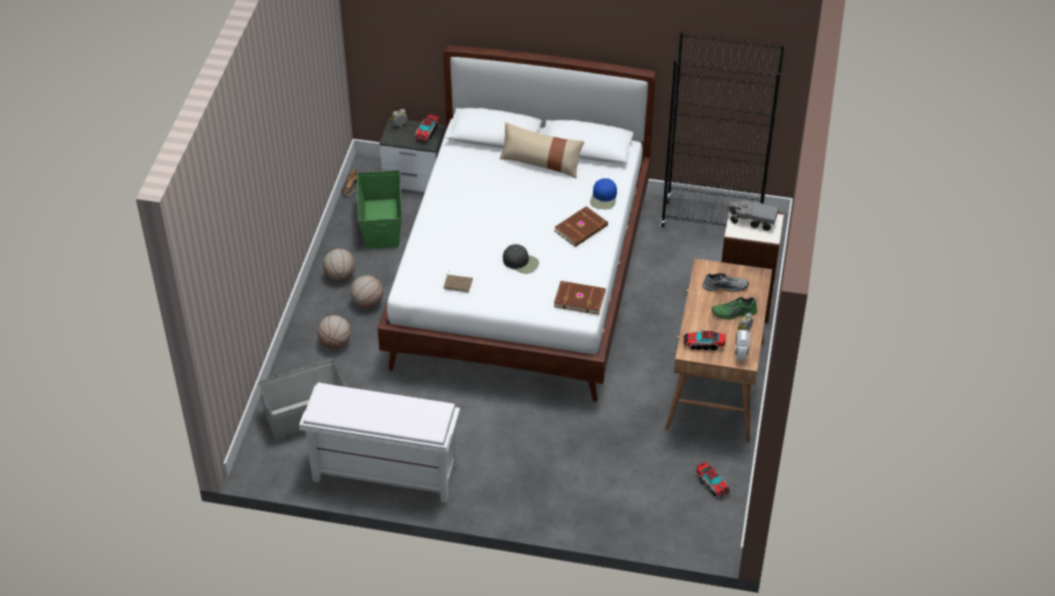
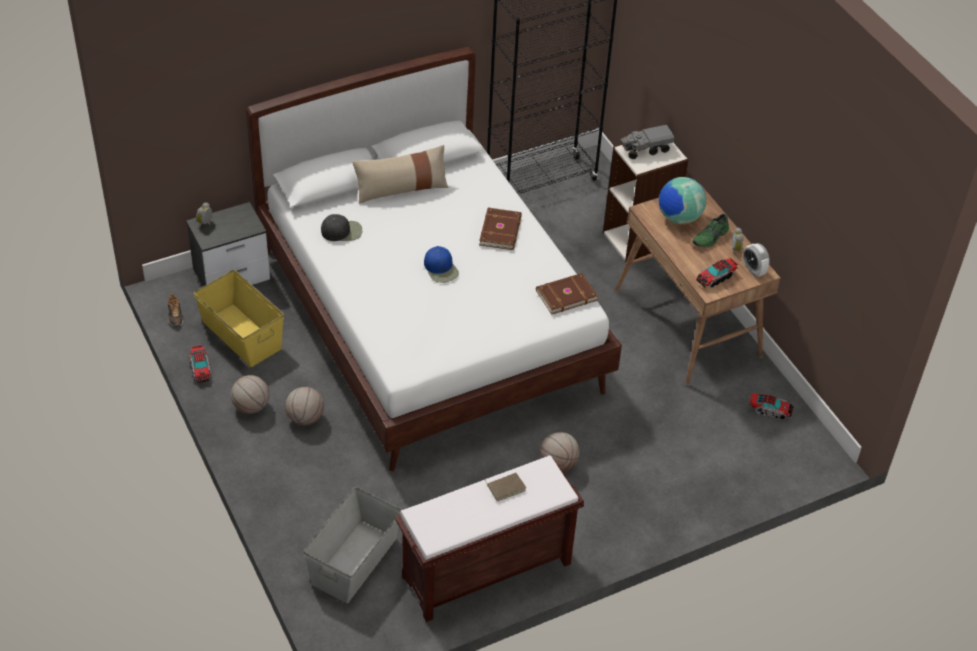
camera: 40 degrees left, 0 degrees up
white bench [299,383,460,503] -> brown bench [395,455,584,622]
basketball [317,315,351,349] -> basketball moved to [540,432,579,472]
green storage box [357,170,402,249] -> yellow storage box [194,270,284,367]
toy truck [415,114,439,143] -> toy truck moved to [190,345,212,383]
brown book [443,271,473,293] -> brown book moved to [484,473,526,501]
black cap [503,244,539,274] -> black cap moved to [321,214,362,241]
blue cap [590,178,617,209] -> blue cap moved to [424,246,459,283]
grey shoe [702,273,749,292] -> globe [659,177,706,224]

